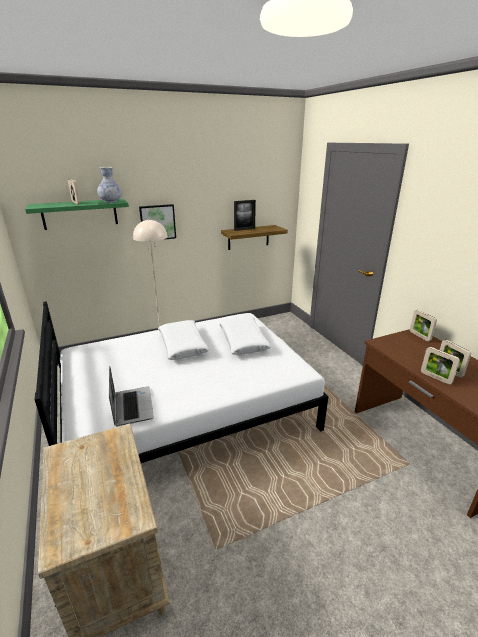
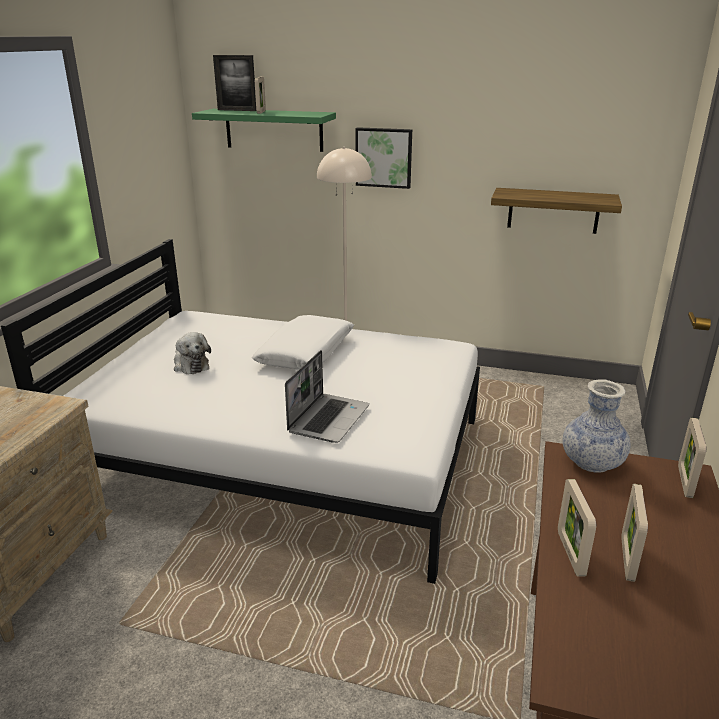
camera: 40 degrees right, 0 degrees up
vase [97,167,122,202] -> vase moved to [563,379,631,473]
laptop [109,367,154,426] -> laptop moved to [285,350,369,443]
white pillow [219,317,272,355] -> none
picture frame [234,200,256,231] -> picture frame moved to [213,55,256,111]
none -> plush toy [174,332,211,374]

